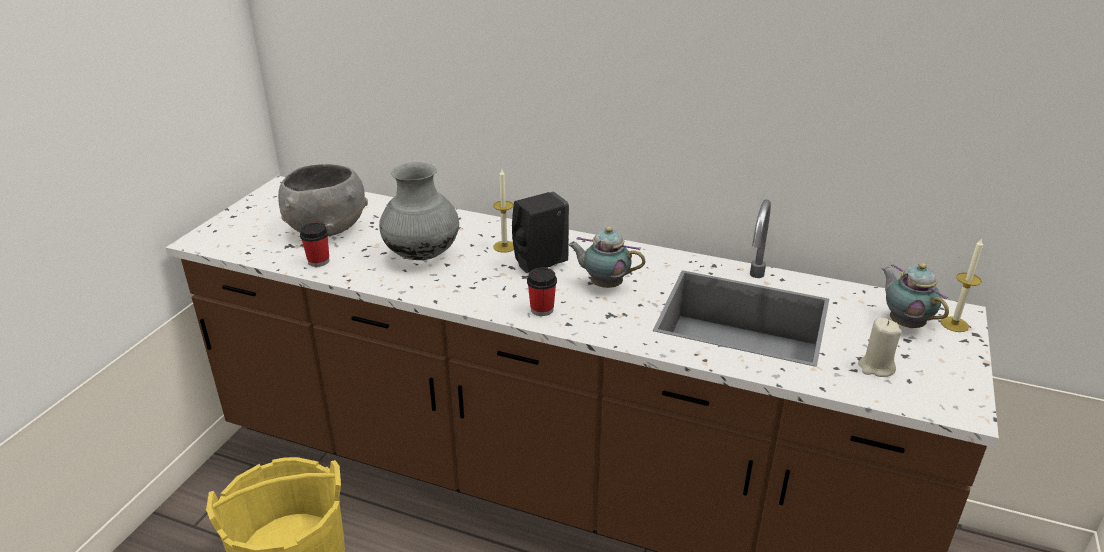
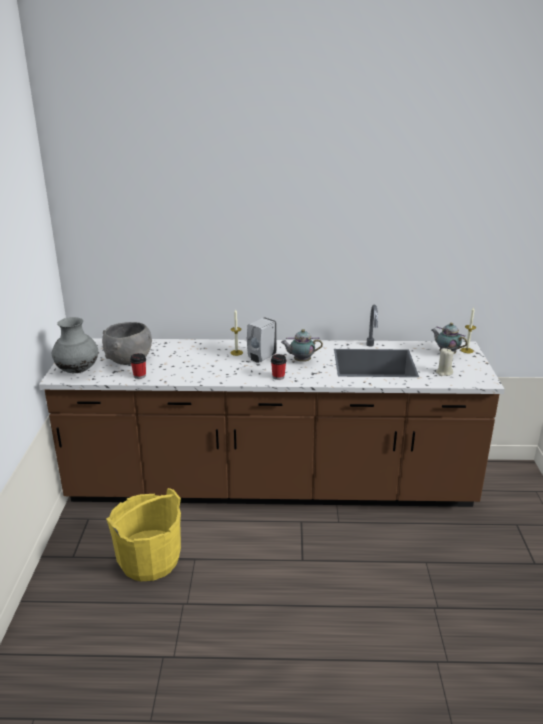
camera: 20 degrees left, 5 degrees down
grey vase [379,162,459,260] -> grey vase moved to [52,317,98,373]
black soap dispenser [512,192,569,273] -> white soap dispenser [247,317,276,363]

